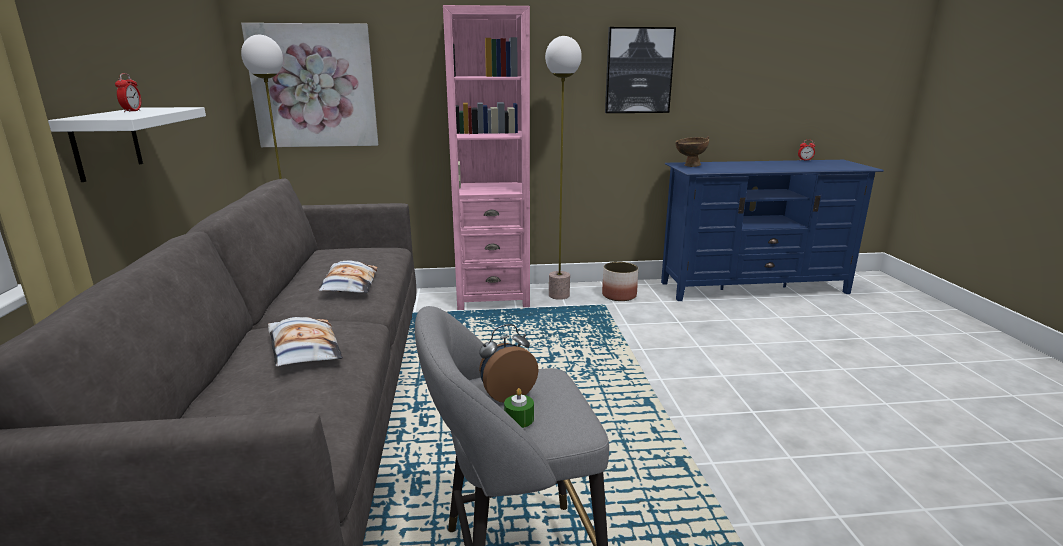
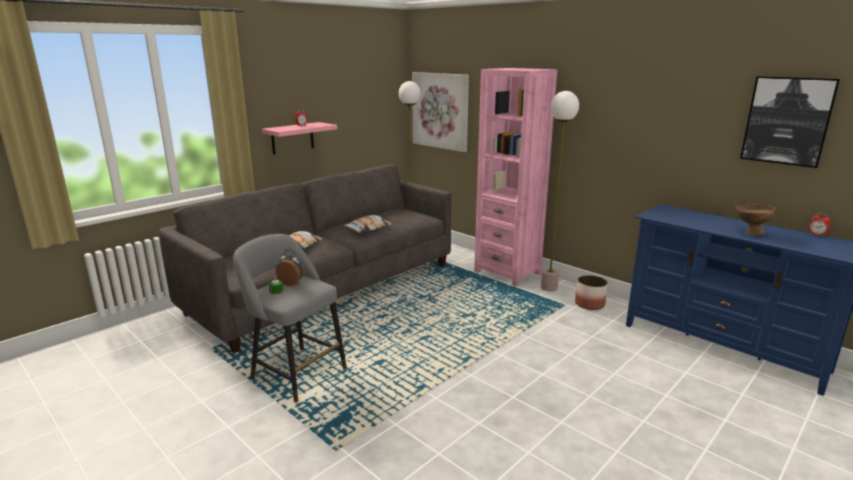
camera: 50 degrees right, 0 degrees up
white shelf [48,107,206,182] -> pink shelf [262,122,337,154]
picture [605,27,676,113] -> picture moved to [740,76,840,168]
brown bowl [675,136,709,167] -> brown bowl moved to [735,204,778,236]

